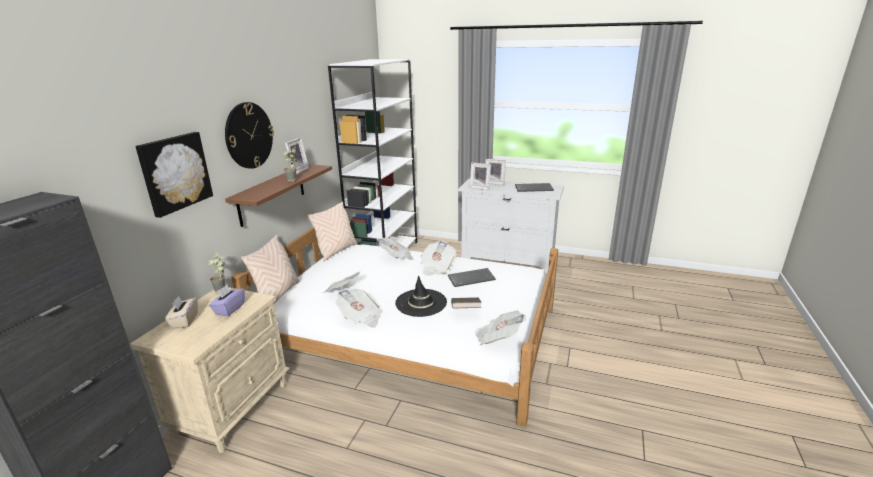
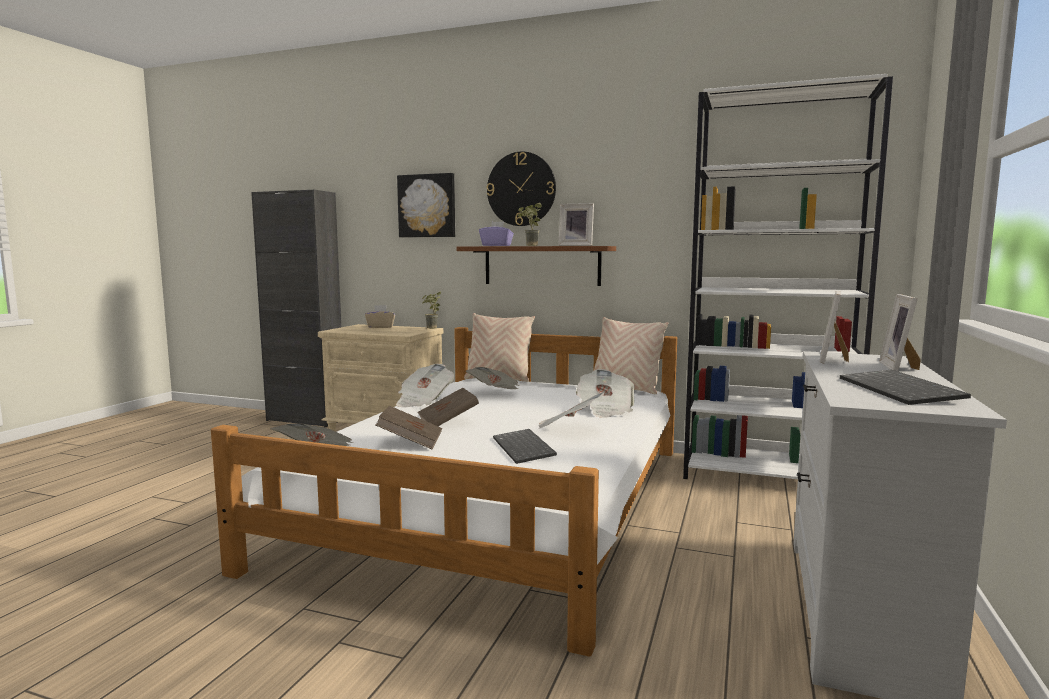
camera: 90 degrees right, 15 degrees down
purple tissue box [209,285,245,316] -> purple tissue box moved to [479,221,514,246]
black hat [395,276,447,317] -> brown book [417,388,479,426]

